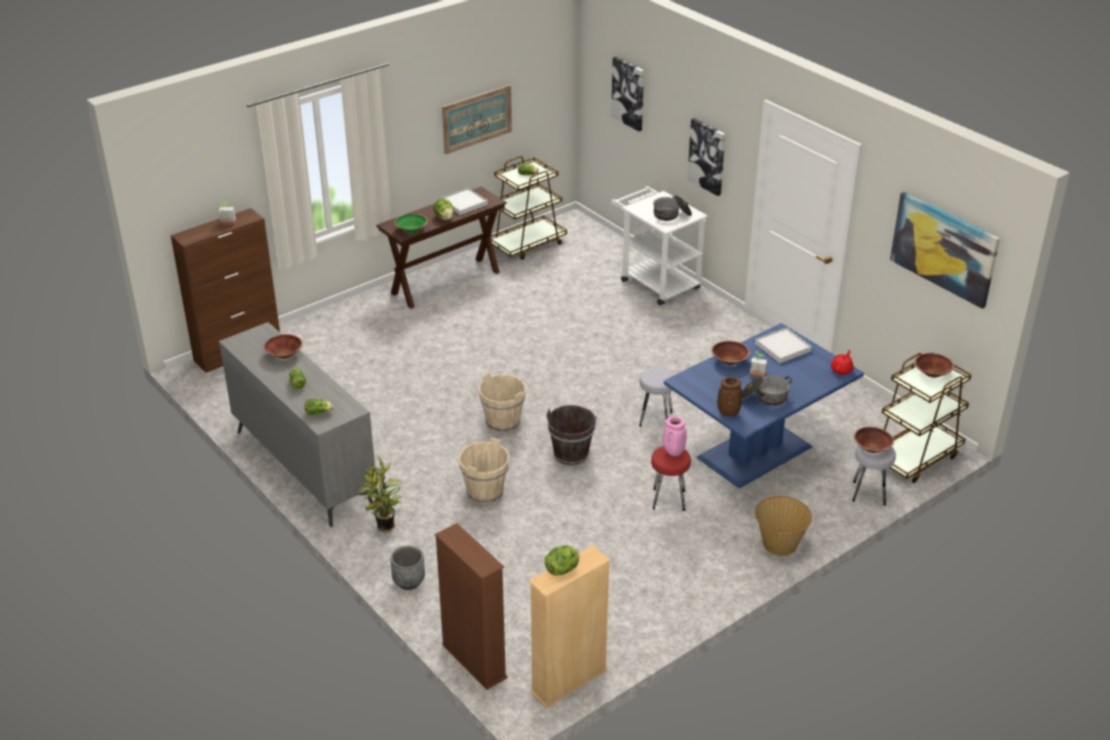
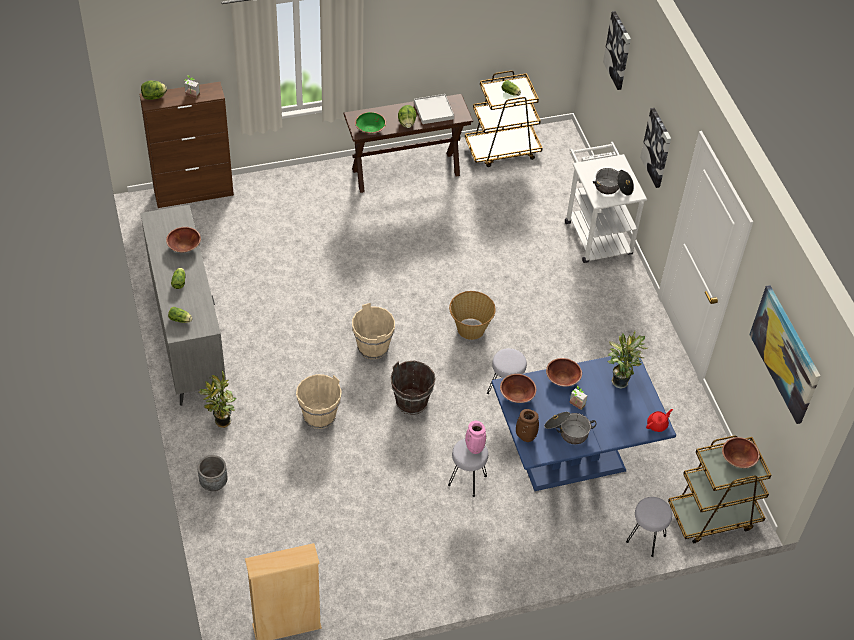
camera: 20 degrees right, 15 degrees up
brown bookcase [435,523,508,690] -> none
picture [442,85,512,154] -> none
lettuce [545,545,580,576] -> lettuce moved to [141,81,167,100]
red stool [651,446,691,511] -> grey stool [448,439,488,497]
basket [754,496,812,556] -> basket moved to [449,291,496,340]
white tray [755,327,812,363] -> potted plant [607,331,647,389]
brown bowl [854,427,894,453] -> brown bowl moved to [500,374,536,403]

